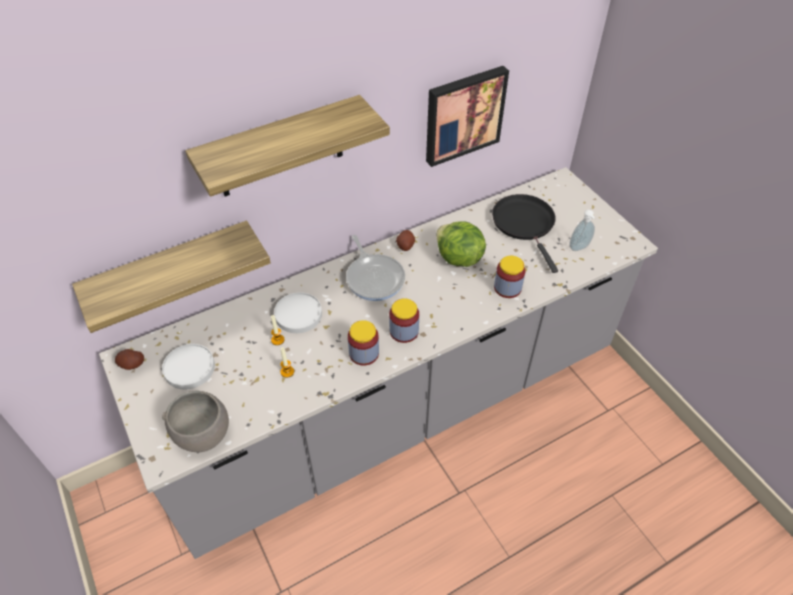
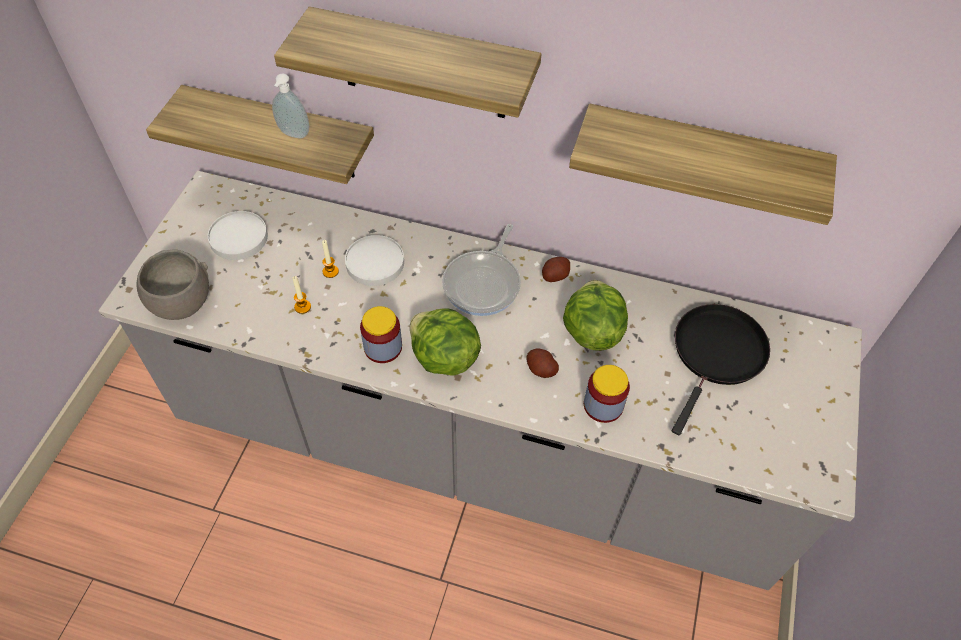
camera: 45 degrees right, 5 degrees up
potato [115,349,144,370] -> potato moved to [527,349,559,378]
jar [389,298,419,343] -> lettuce [410,308,481,376]
picture [426,66,509,167] -> shelf [569,104,837,225]
soap dispenser [569,210,595,251] -> soap dispenser moved to [272,74,309,138]

